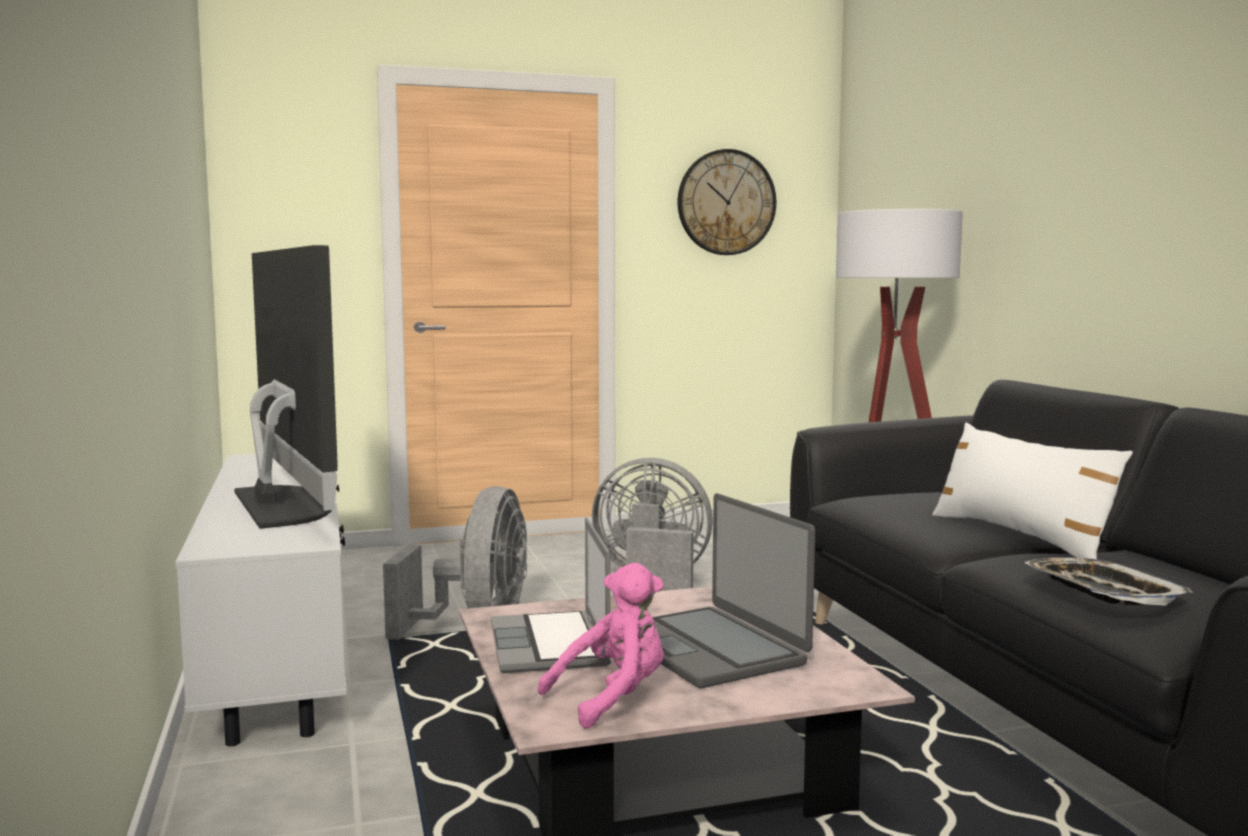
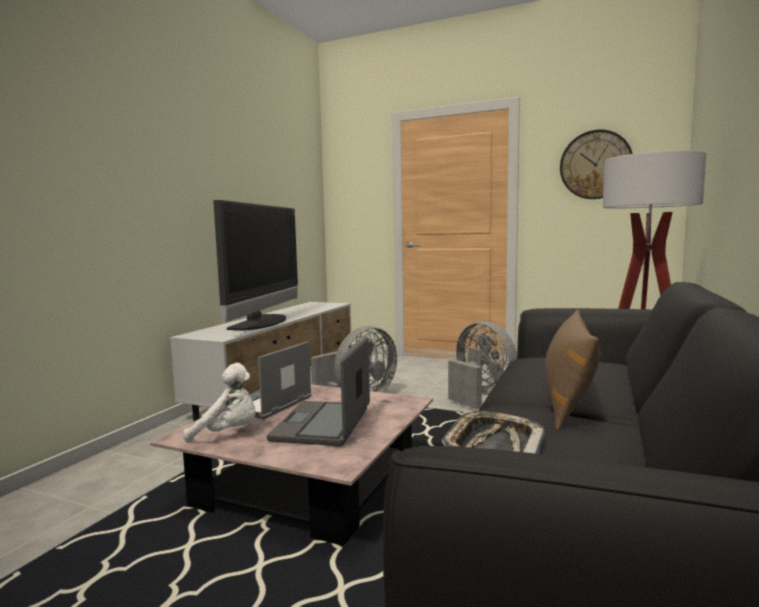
camera: 40 degrees right, 0 degrees up
pink plush toy [538,563,664,729] -> white plush toy [183,363,255,443]
white pillow [932,422,1133,559] -> brown pillow [545,309,600,430]

